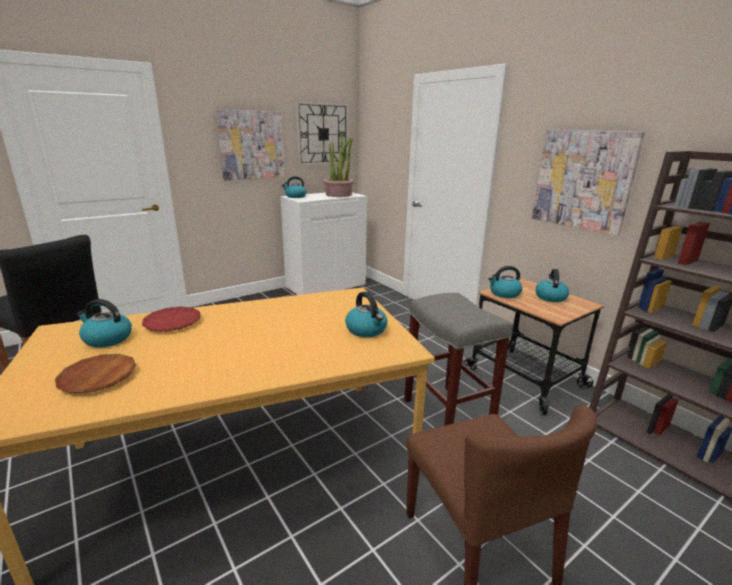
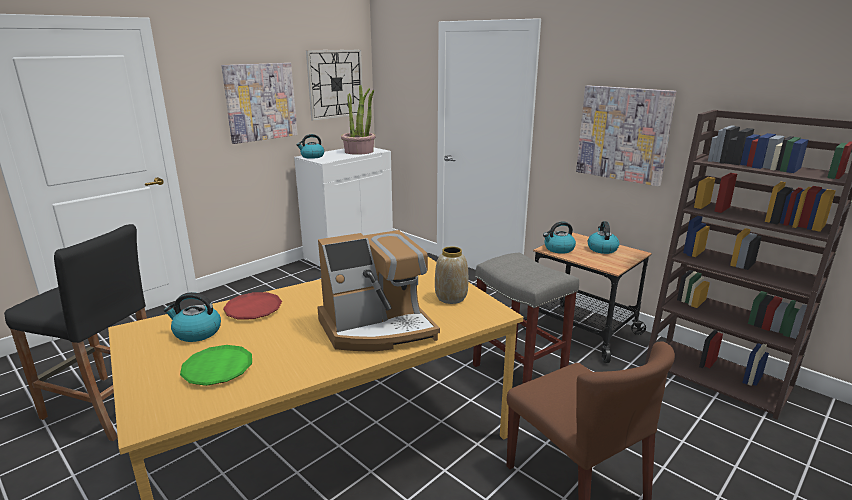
camera: 10 degrees left, 0 degrees up
brown plate [55,354,136,393] -> green plate [180,345,252,386]
kettle [345,291,388,337] -> vase [435,246,468,304]
none -> coffee machine [317,230,440,352]

